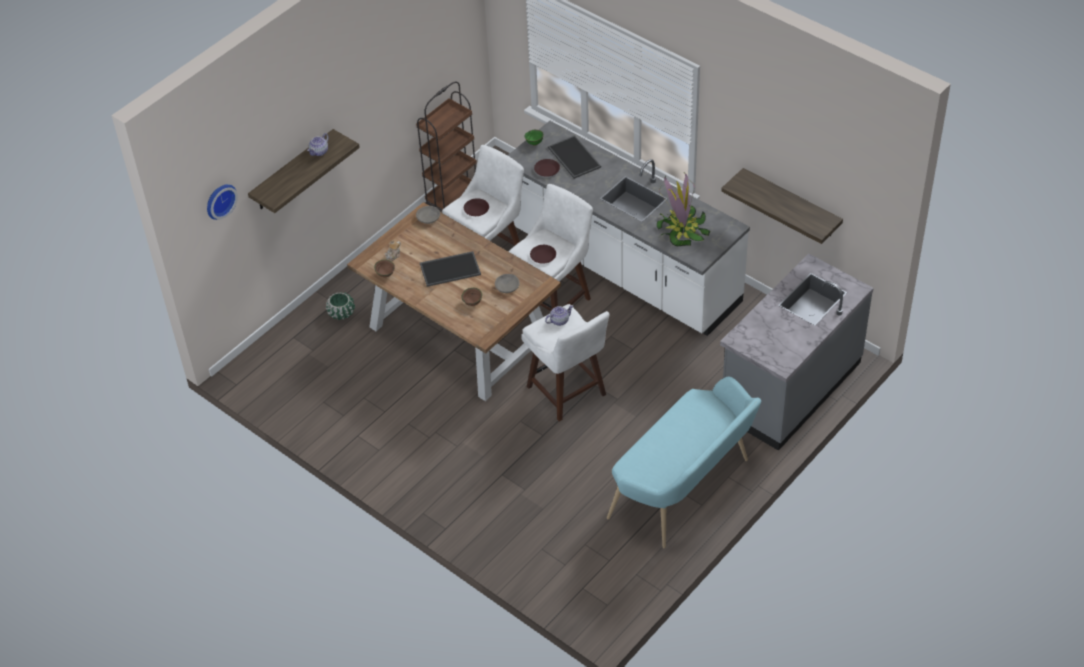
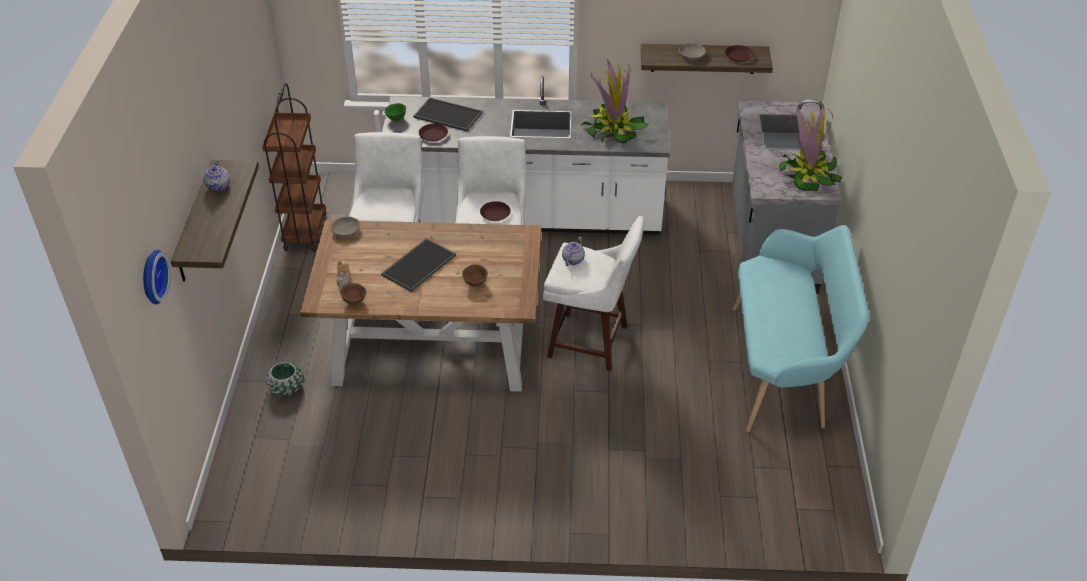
camera: 40 degrees left, 5 degrees down
brown plate [464,198,489,216] -> brown plate moved to [725,45,754,62]
grey bowl [495,274,520,293] -> grey bowl moved to [679,43,706,60]
none -> potted plant [779,102,842,191]

